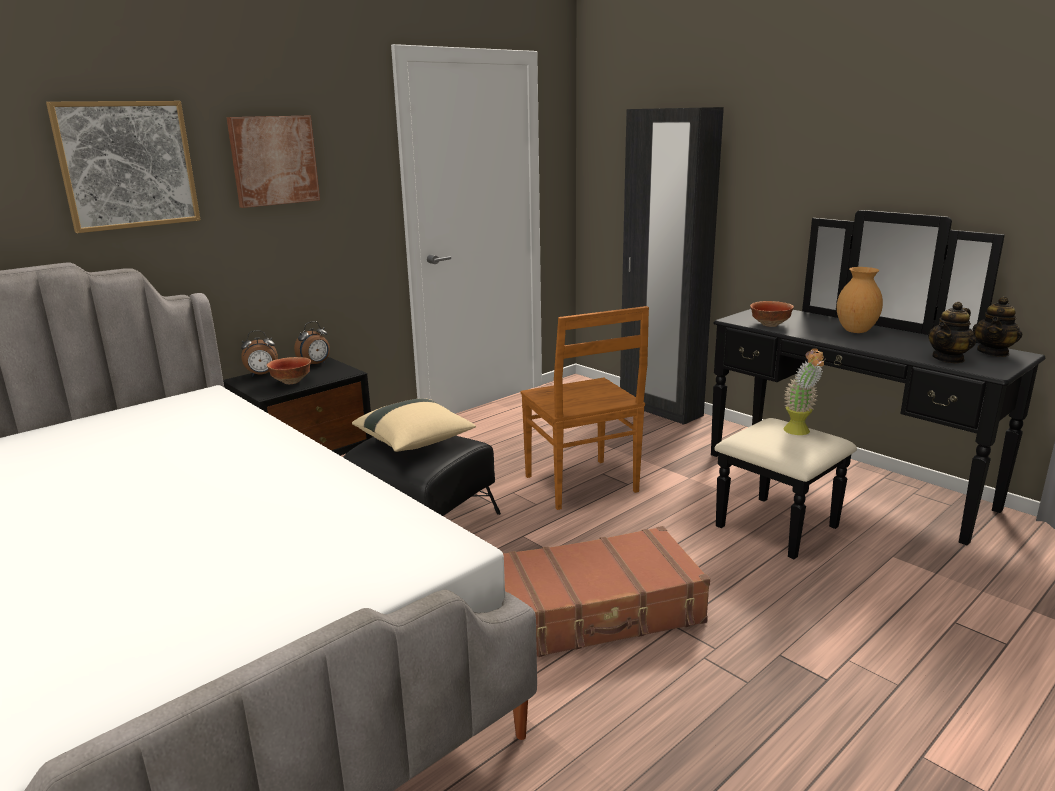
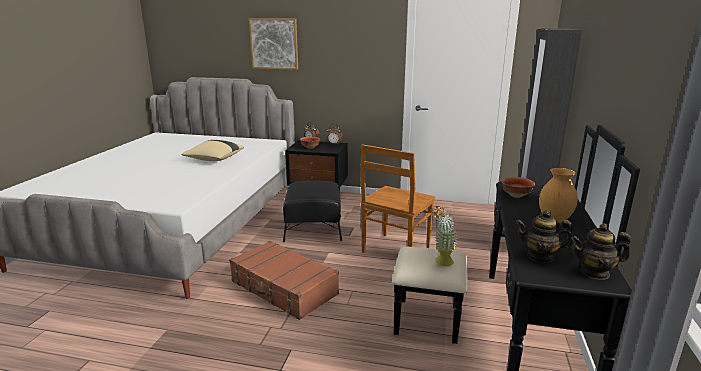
camera: 55 degrees right, 0 degrees up
picture [226,116,320,208] -> none
beige pillow [352,398,476,452] -> beige pillow moved to [181,140,244,161]

